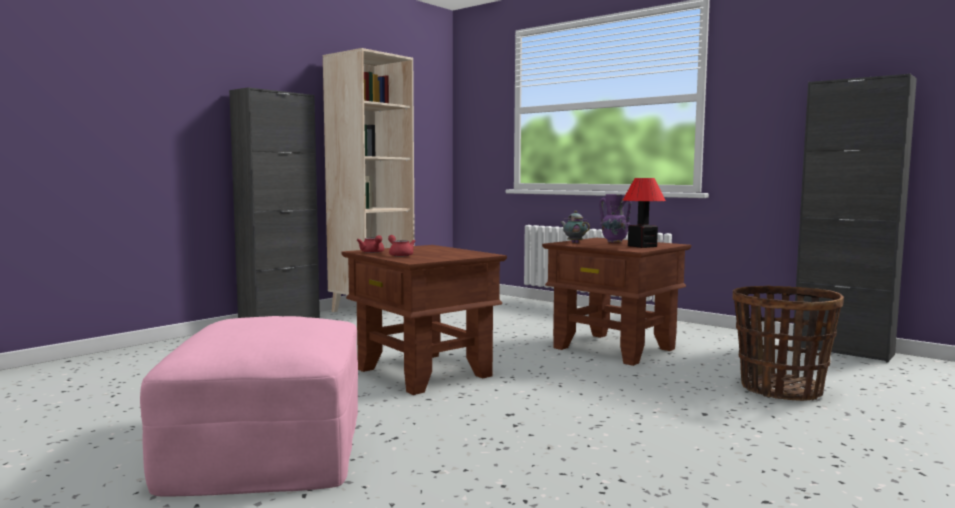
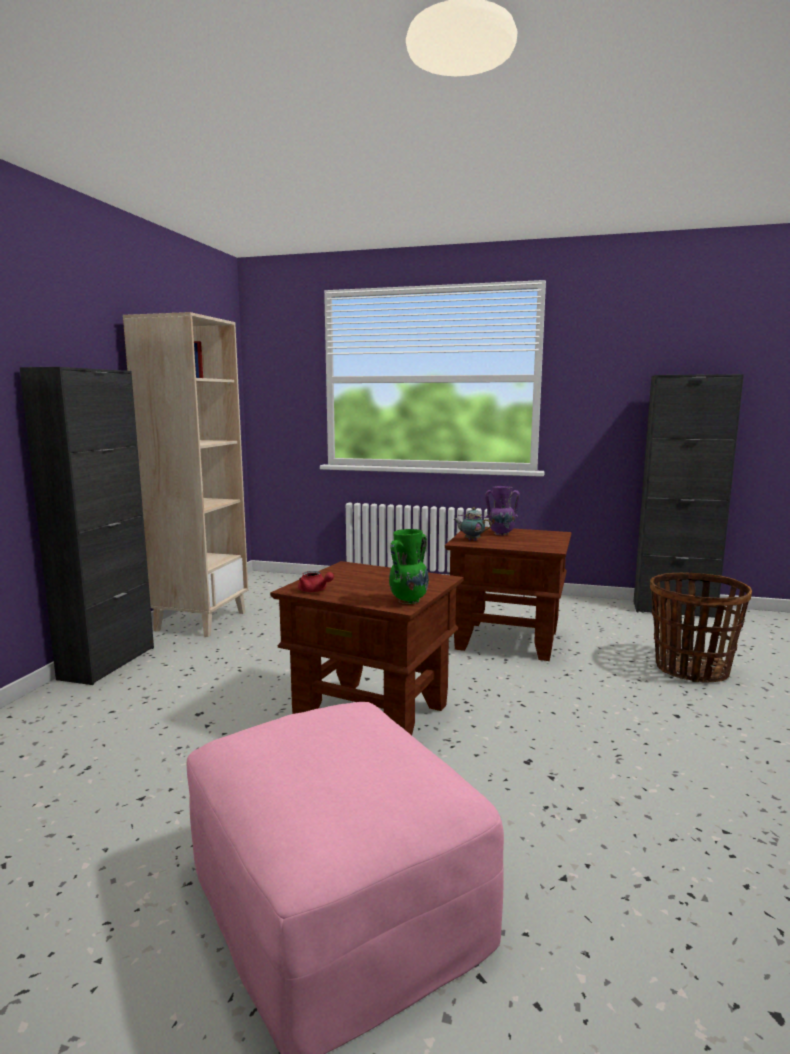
camera: 25 degrees left, 5 degrees up
red teapot [388,235,415,257] -> none
table lamp [623,178,666,248] -> none
none -> green vase [389,529,429,604]

